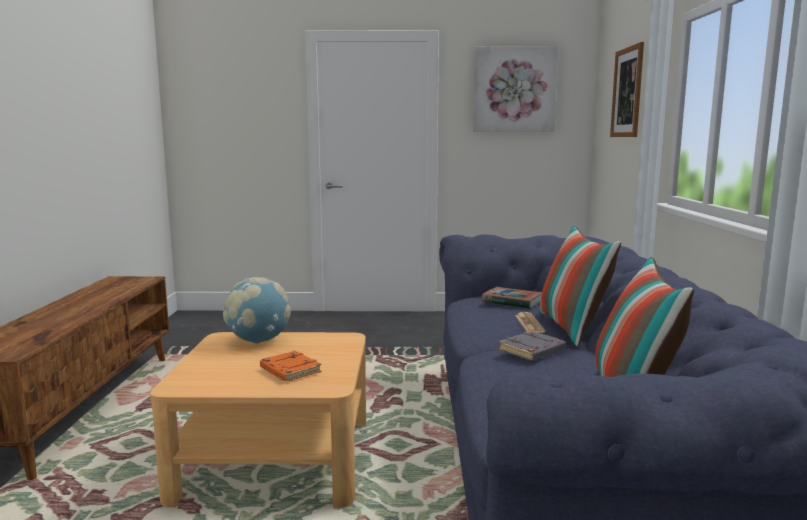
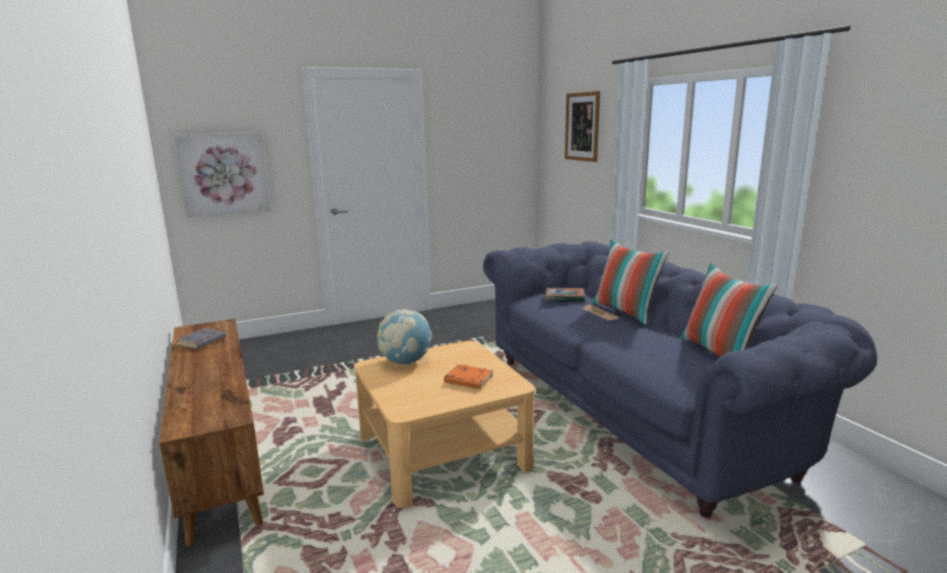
camera: 25 degrees left, 5 degrees up
picture [473,46,559,131] -> picture moved to [174,132,271,217]
grey book [499,331,566,361] -> grey book moved to [176,328,226,349]

